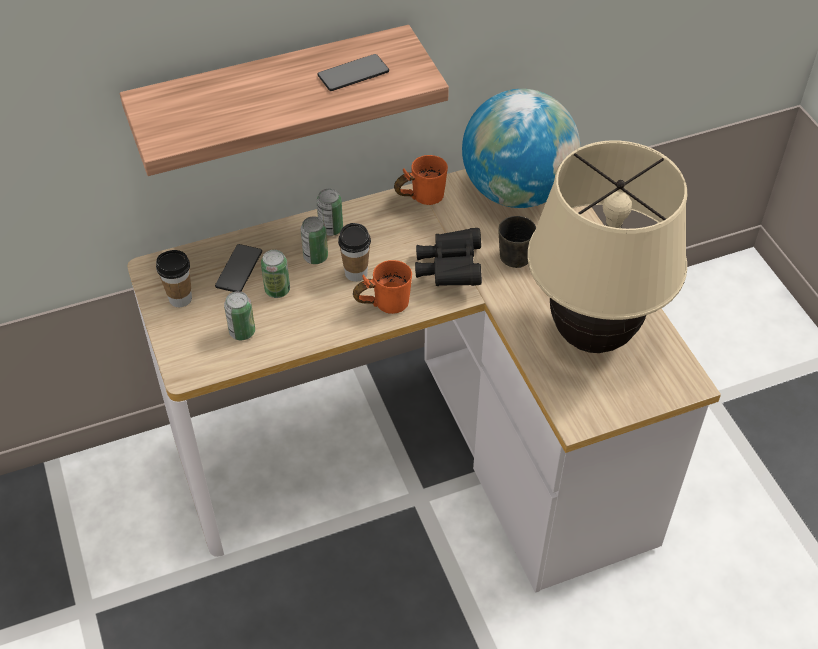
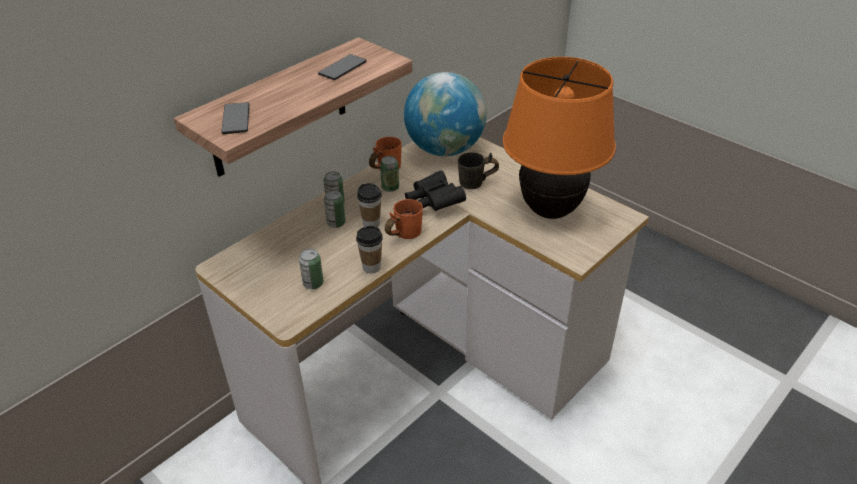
camera: 25 degrees left, 10 degrees down
cup [156,250,192,307] -> cup moved to [356,226,383,273]
phone [215,244,262,292] -> phone moved to [221,102,249,134]
can [261,250,290,298] -> can moved to [380,156,399,192]
beige table lamp [528,140,688,353] -> orange table lamp [503,57,616,219]

